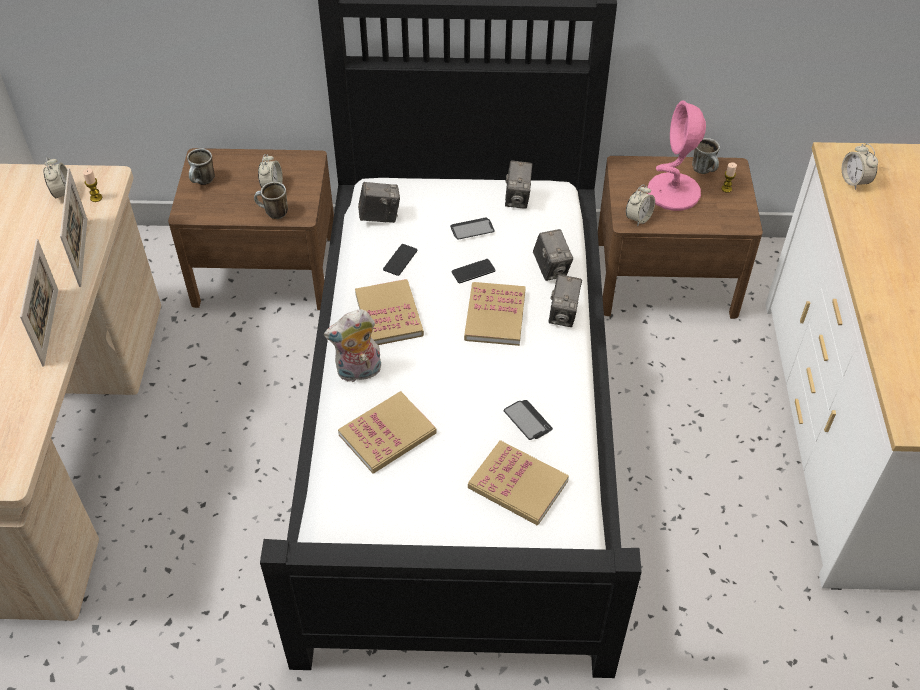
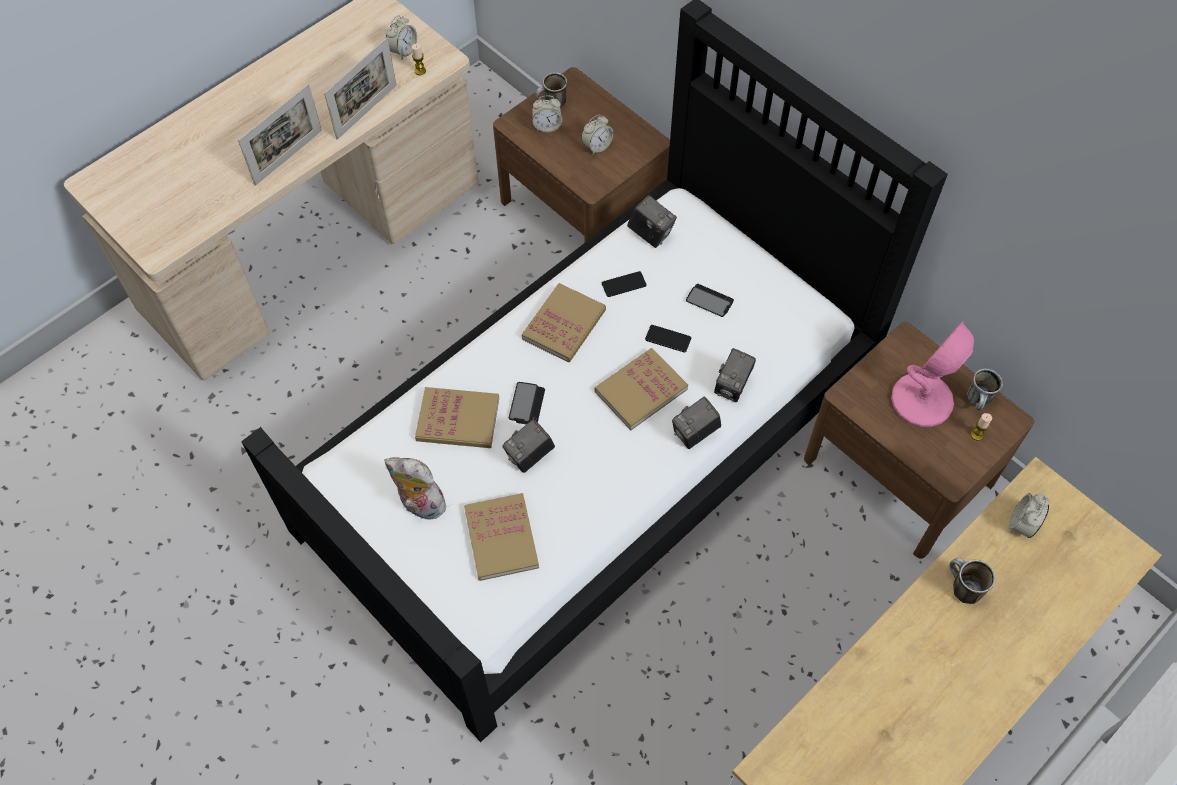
camera: 45 degrees right, 10 degrees up
mug [254,182,288,219] -> mug moved to [949,558,995,604]
plush toy [324,309,381,382] -> plush toy moved to [384,457,446,522]
phone [504,400,553,440] -> phone moved to [509,382,545,424]
camera [505,161,533,209] -> camera moved to [503,419,555,473]
alarm clock [626,184,655,227] -> alarm clock moved to [532,96,562,132]

